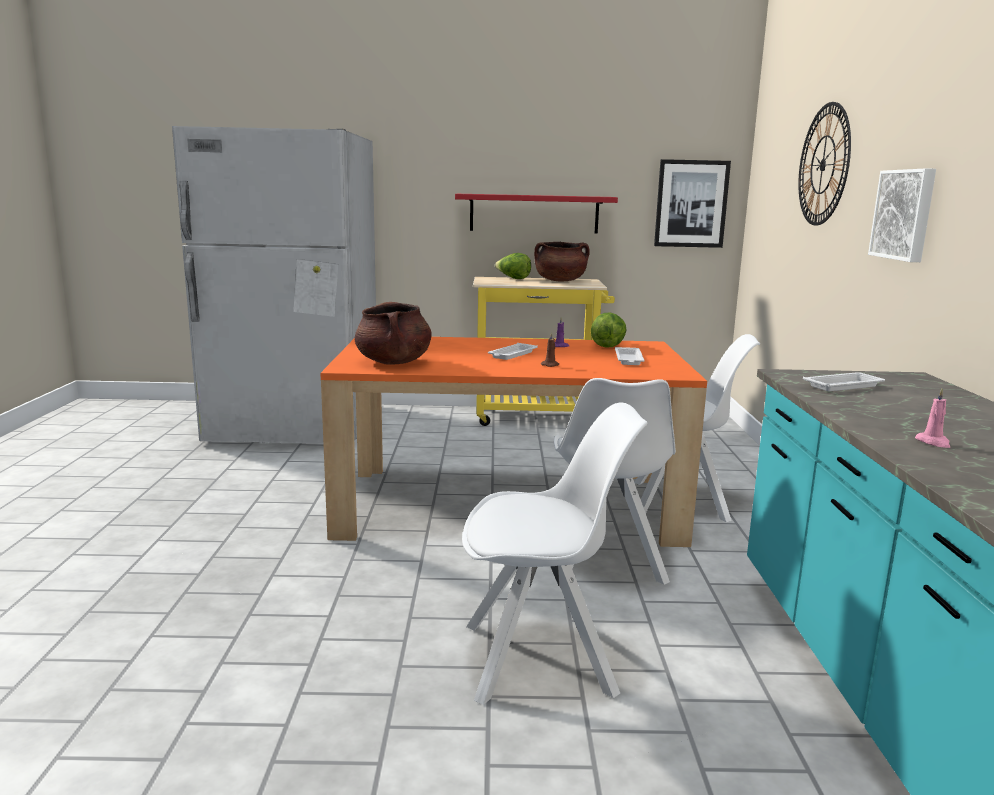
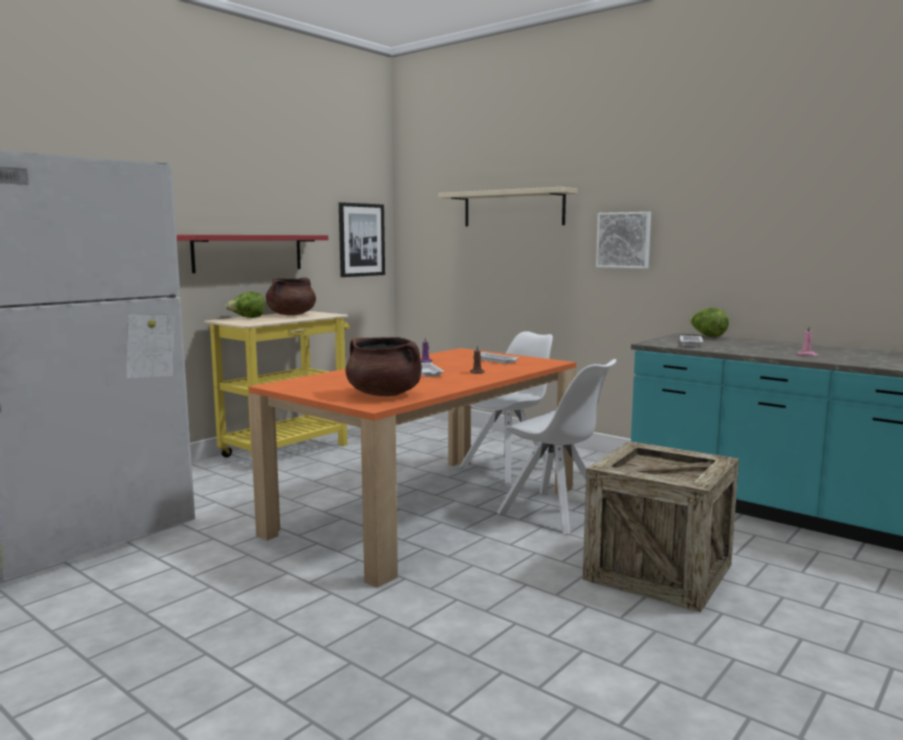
camera: 50 degrees left, 5 degrees down
white chair [462,402,647,705] -> crate [583,441,739,612]
lettuce [591,312,627,348] -> lettuce moved to [689,308,729,337]
wall clock [798,102,851,225] -> beige shelf [438,187,578,227]

